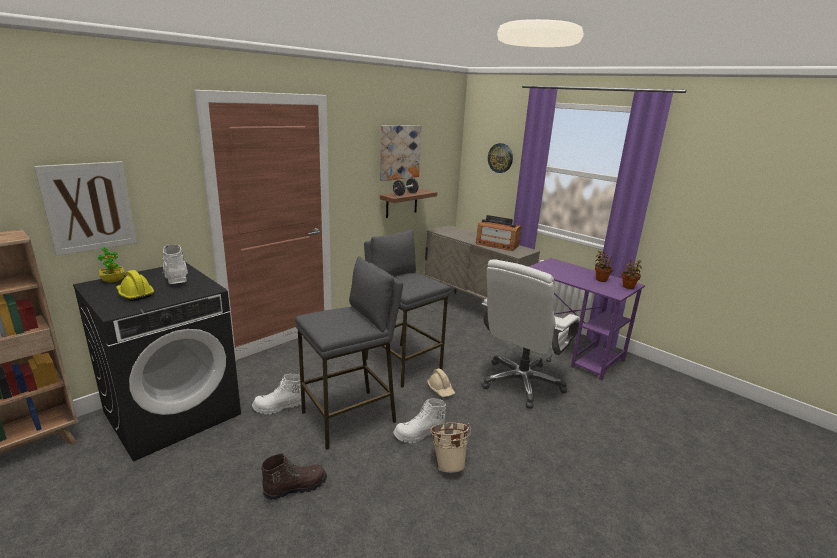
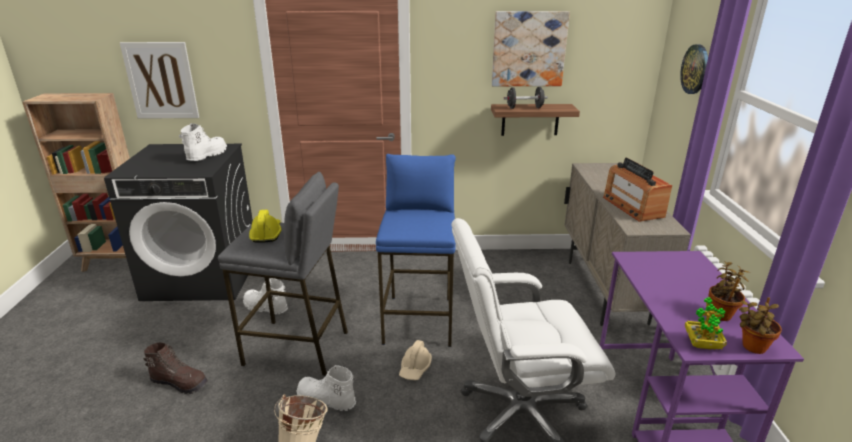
camera: 45 degrees right, 5 degrees up
potted plant [98,247,125,283] -> potted plant moved to [685,297,727,349]
yellow hard hat [116,270,154,301] -> yellow hard hat moved to [249,210,282,242]
grey stool [364,229,450,388] -> blue stool [376,154,456,347]

